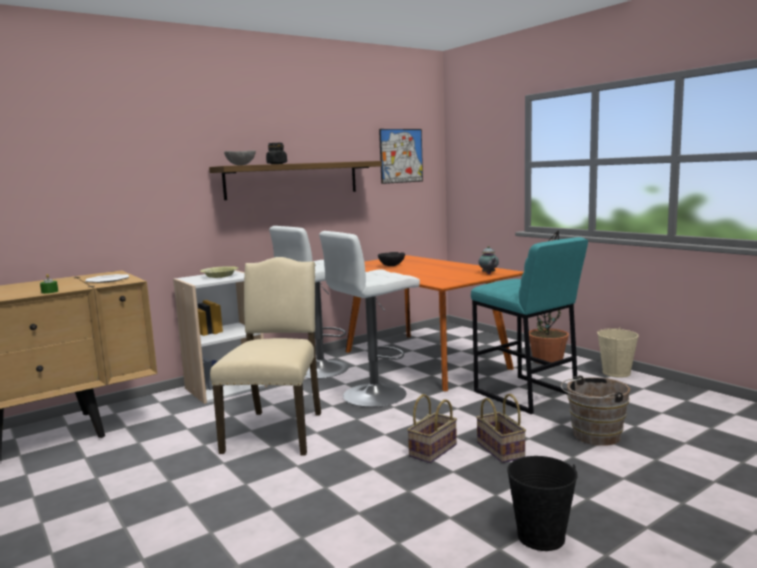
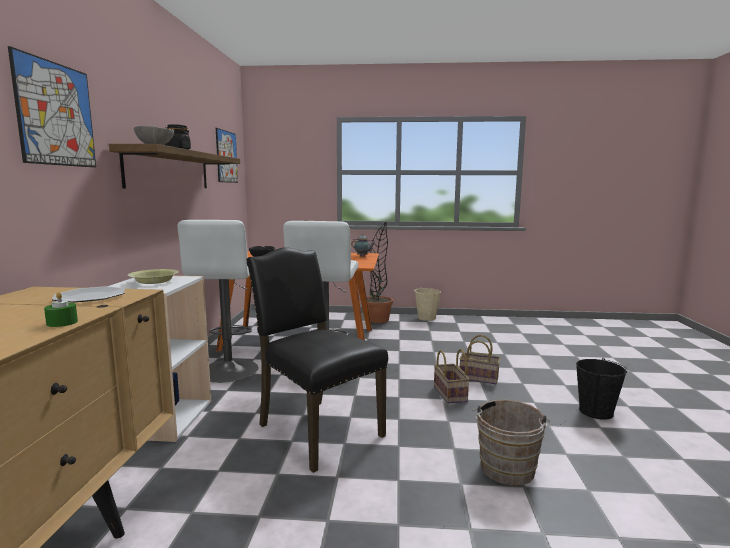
camera: 50 degrees left, 0 degrees up
beige chair [210,257,321,455] -> black chair [246,247,388,473]
turquoise stool [471,237,588,414] -> none
brown bucket [561,375,630,446] -> brown bucket moved to [472,399,550,486]
none -> picture [8,46,96,167]

